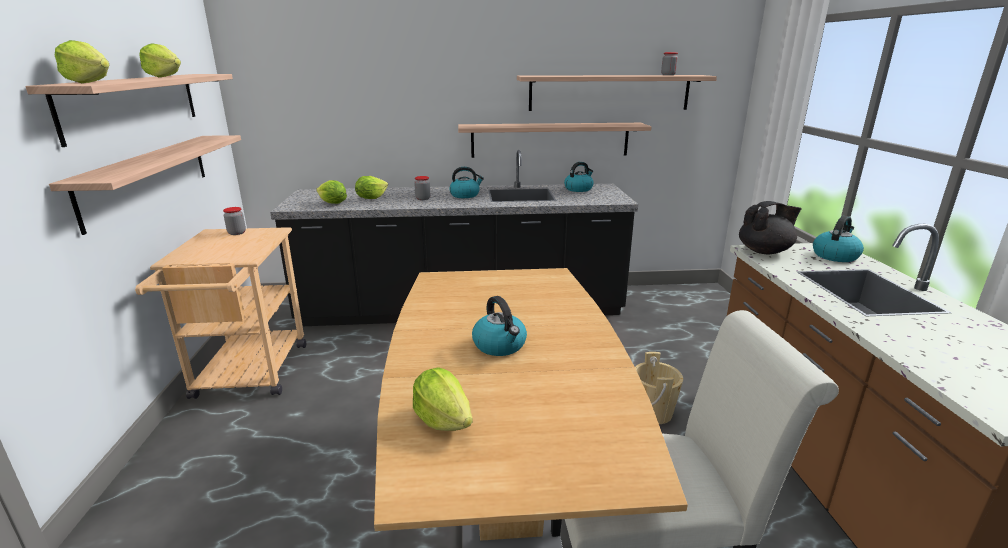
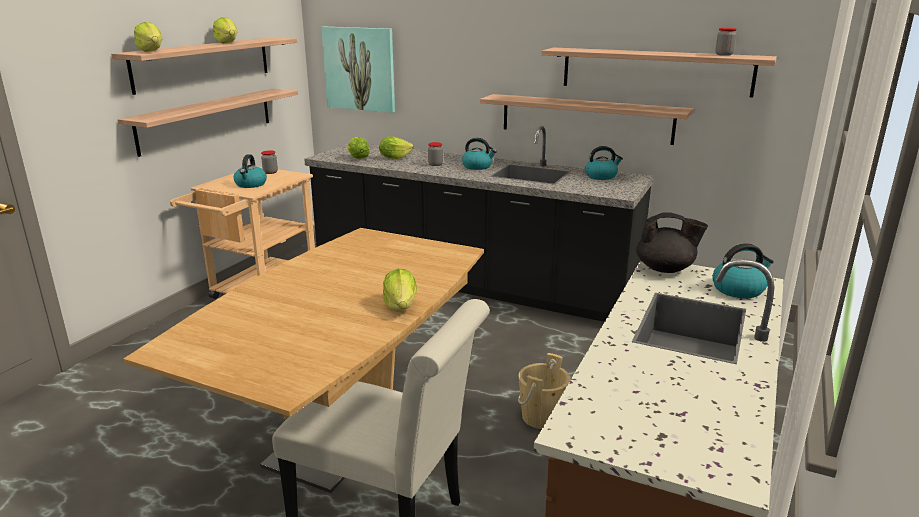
camera: 30 degrees right, 0 degrees up
lettuce [413,367,473,431] -> lettuce moved to [383,269,417,311]
kettle [472,296,527,356] -> kettle moved to [234,154,267,188]
none -> picture [321,27,395,113]

